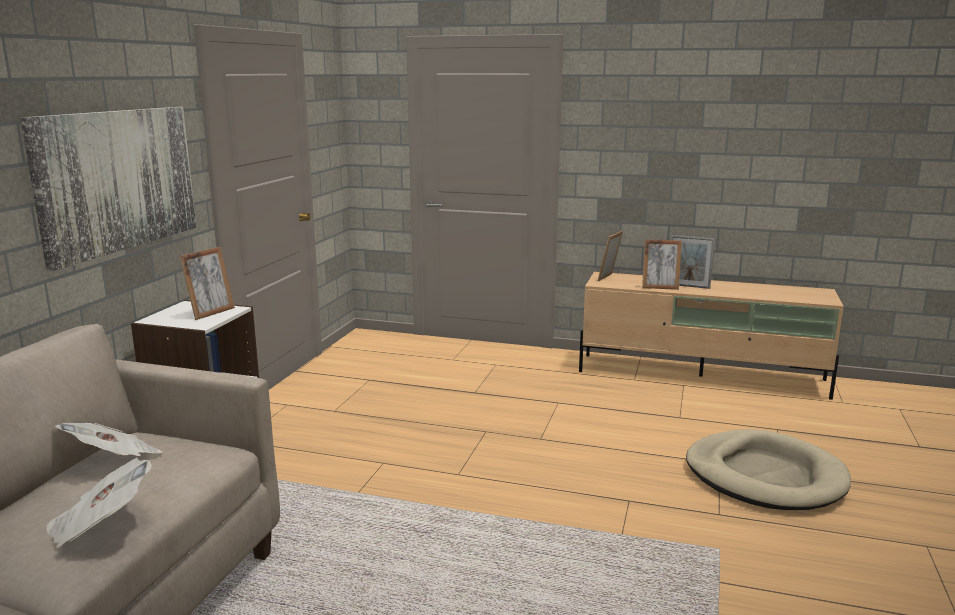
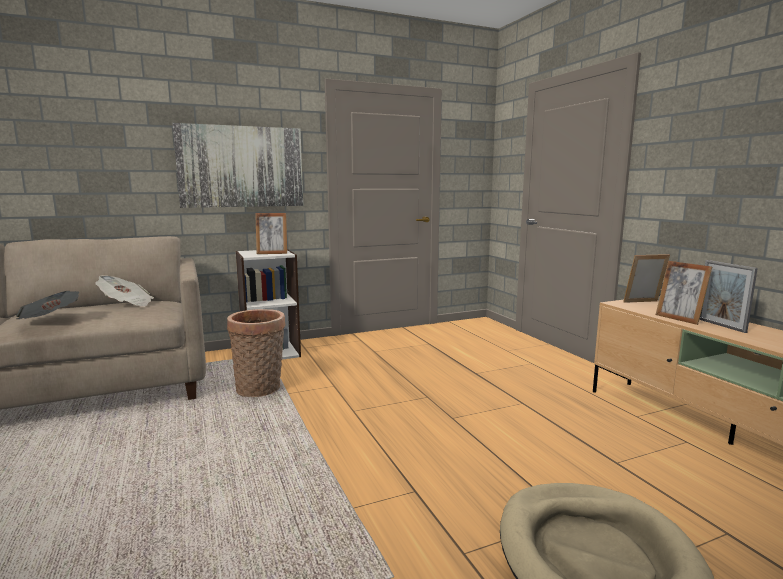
camera: 50 degrees right, 5 degrees down
none -> basket [227,309,285,397]

